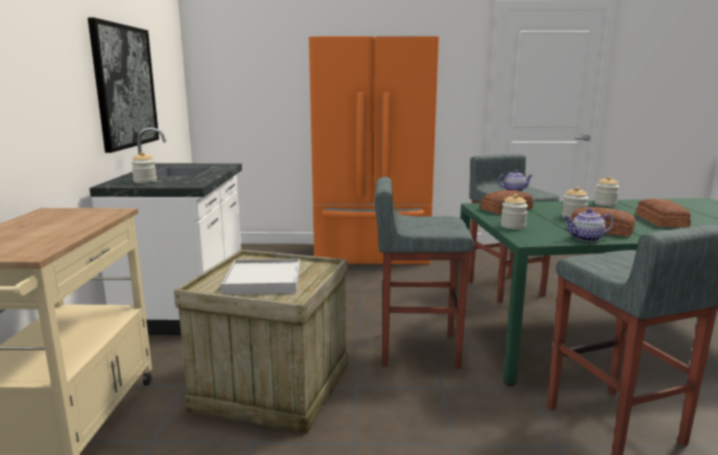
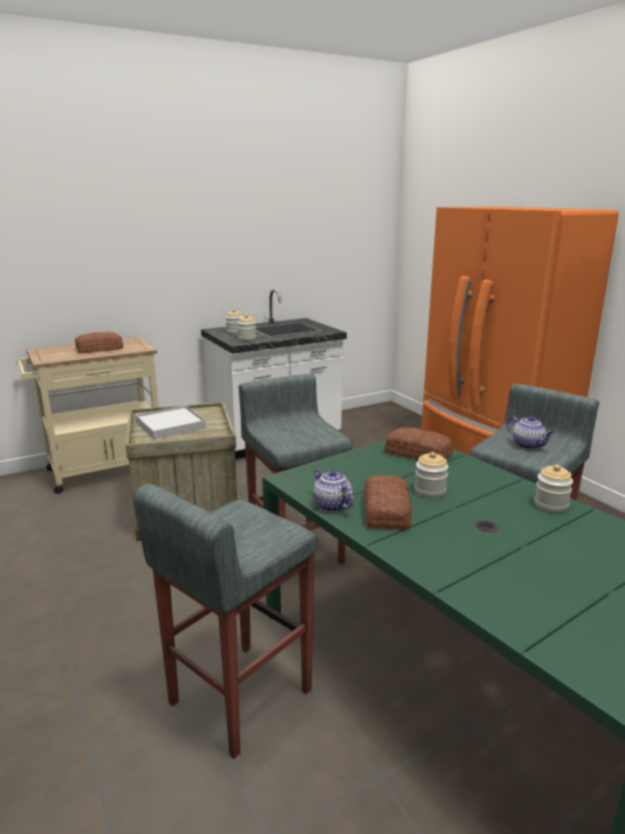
camera: 60 degrees right, 5 degrees up
picture [88,17,159,153] -> none
jar [501,194,528,229] -> jar moved to [238,314,256,341]
bread [636,199,691,227] -> bread moved to [75,332,123,354]

